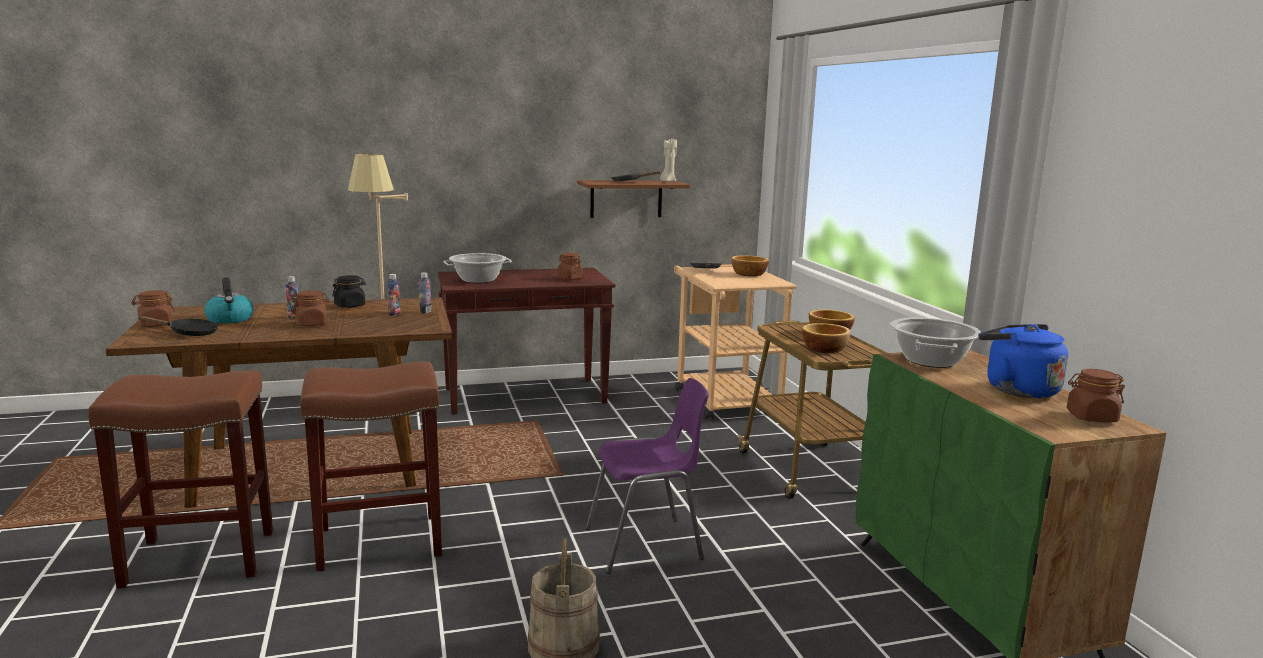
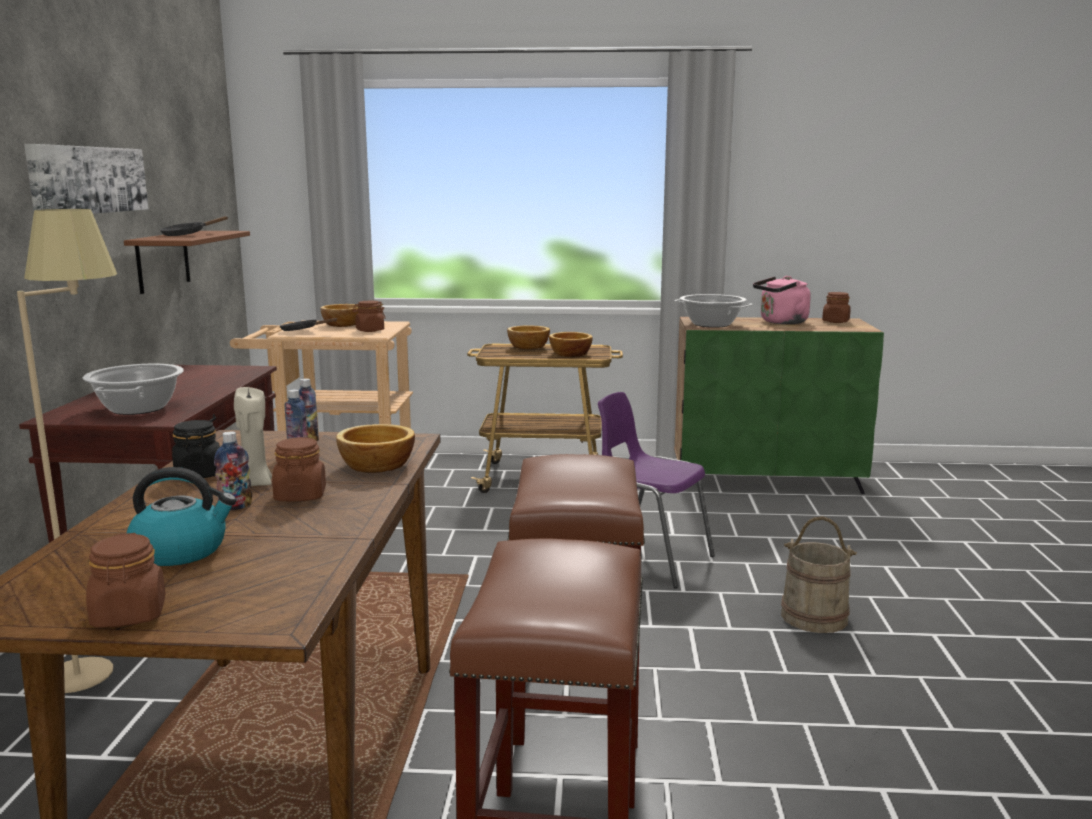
camera: 70 degrees left, 0 degrees up
black frying pan [138,316,218,336] -> none
brown jar [557,253,583,280] -> brown jar moved to [352,301,386,332]
purple chair [586,378,709,574] -> purple chair turned 60 degrees counterclockwise [598,392,715,588]
beige candle [660,138,677,182] -> beige candle moved to [234,387,272,486]
blue kettle [978,324,1068,398] -> pink kettle [753,276,811,324]
none -> picture [24,144,149,214]
none -> bowl [336,424,415,473]

